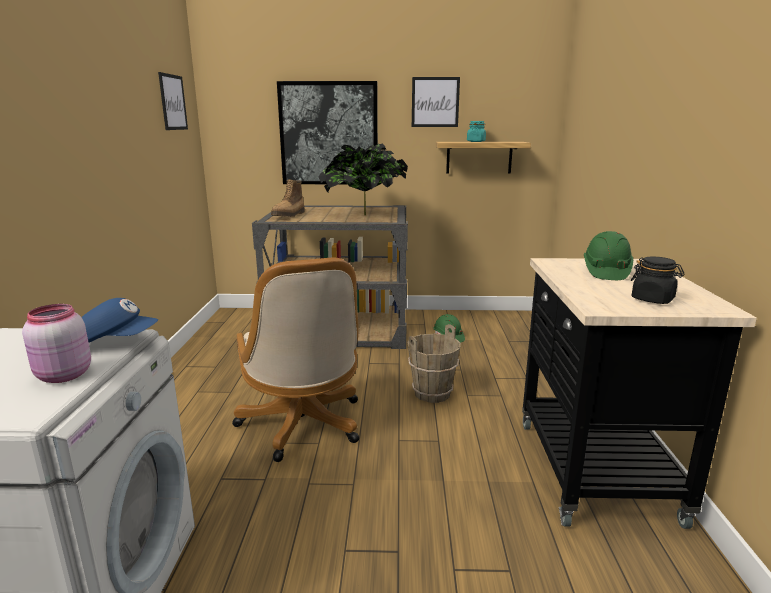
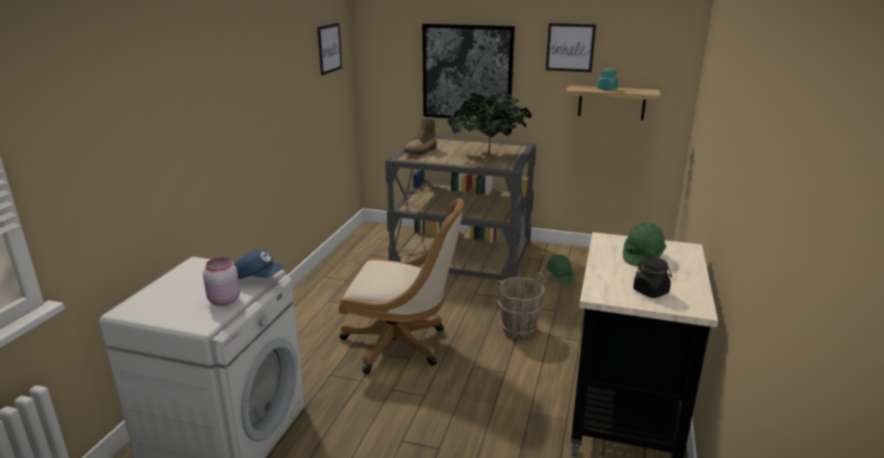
camera: 15 degrees right, 5 degrees up
office chair [232,258,359,462] -> office chair turned 75 degrees counterclockwise [339,198,464,374]

